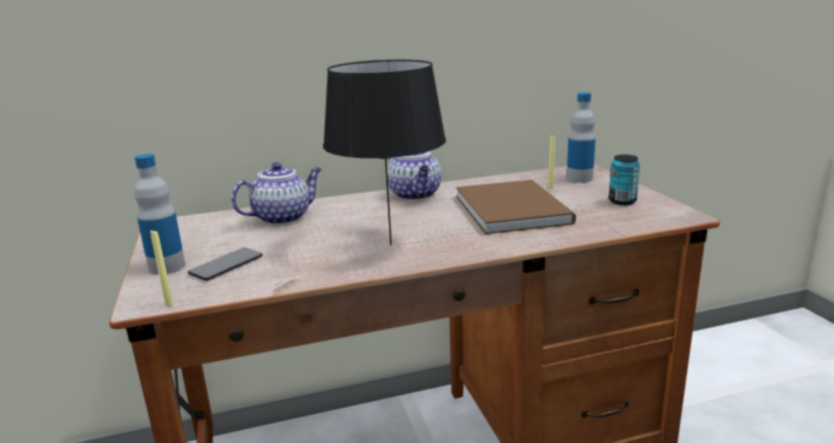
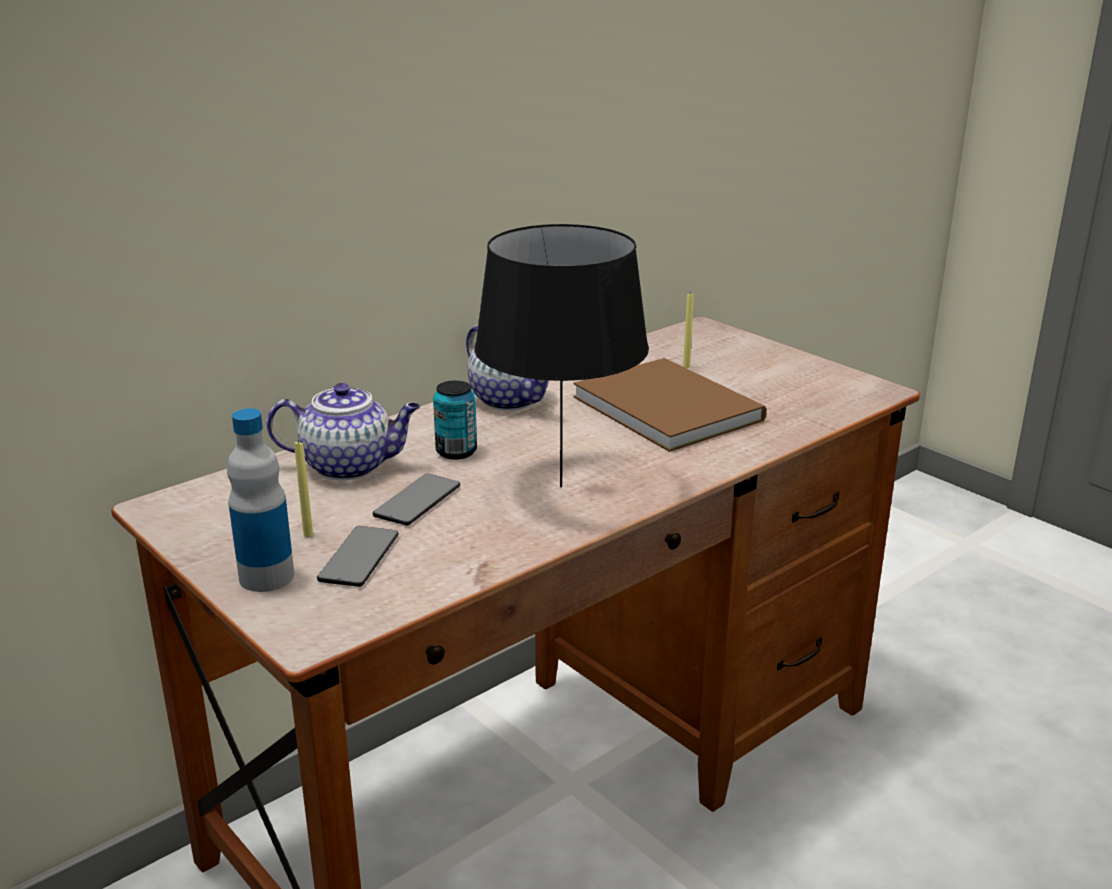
camera: 25 degrees left, 5 degrees up
yellow candle [150,229,173,307] -> yellow candle moved to [294,440,313,537]
teapot [231,162,321,225] -> teapot turned 60 degrees clockwise [267,383,420,480]
bottle [567,92,596,183] -> none
can [609,154,640,205] -> can moved to [433,381,477,459]
none -> phone [373,474,460,525]

